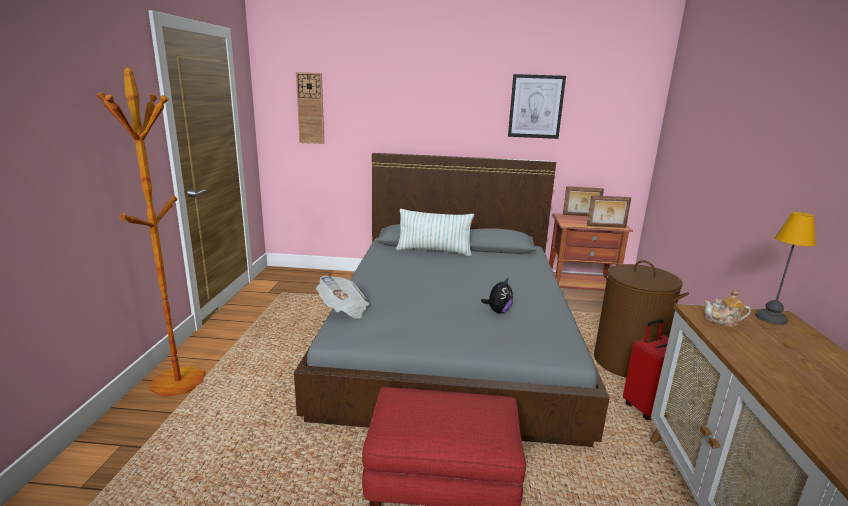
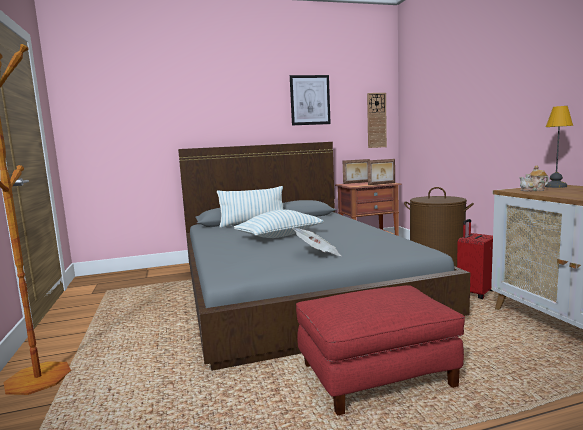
camera: 20 degrees left, 10 degrees down
wall clock [296,72,324,144] -> wall clock moved to [367,93,387,148]
newspaper [316,275,369,319] -> newspaper moved to [292,227,341,256]
plush toy [481,277,513,313] -> none
none -> pillow [234,210,324,238]

